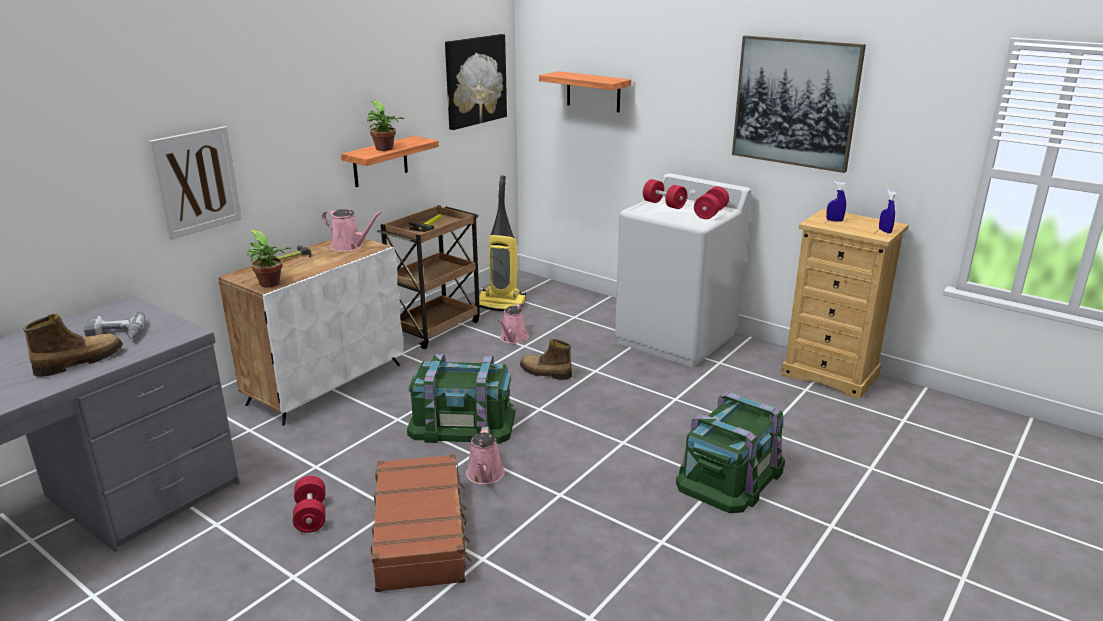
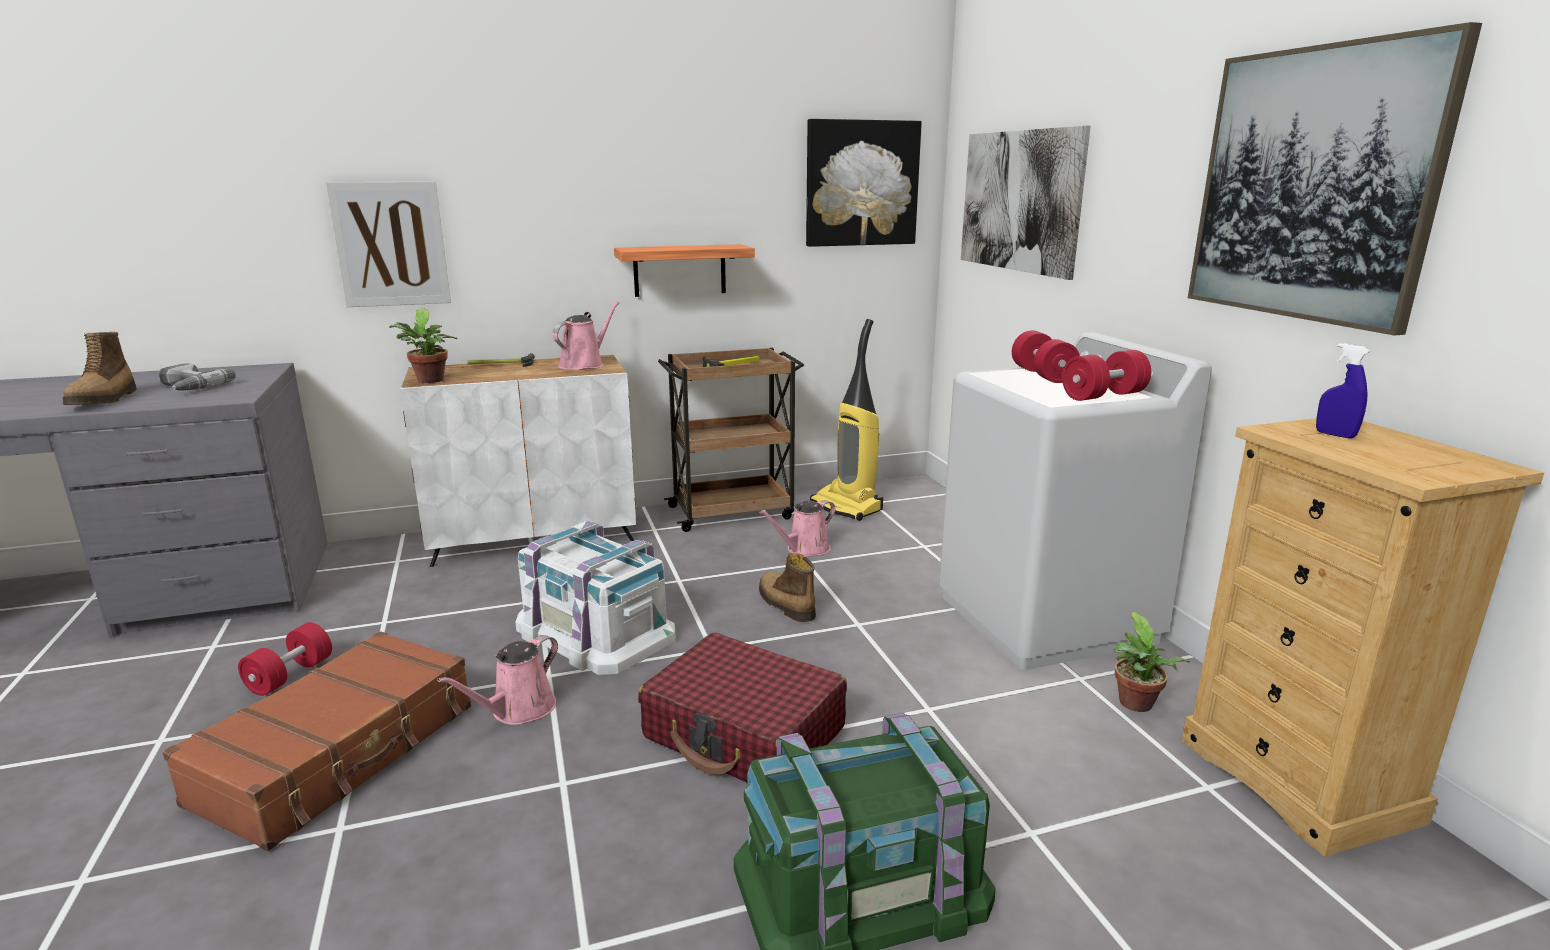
camera: 35 degrees right, 5 degrees down
boot [23,314,123,377] -> boot turned 90 degrees clockwise [63,332,137,405]
pink watering can [322,209,382,252] -> pink watering can turned 120 degrees counterclockwise [552,301,620,370]
potted plant [367,100,404,151] -> potted plant moved to [1114,612,1190,712]
green storage box [407,354,515,444] -> white storage box [515,521,675,675]
shelf [539,71,631,112] -> picture [961,126,1091,280]
blue spray bottle [879,189,896,234] -> none
none -> red suitcase [638,633,847,783]

